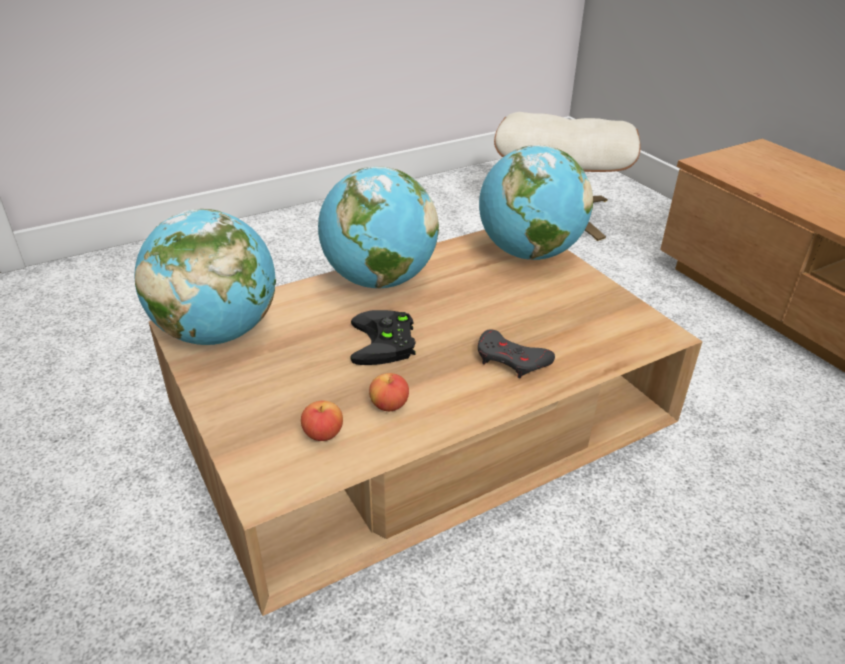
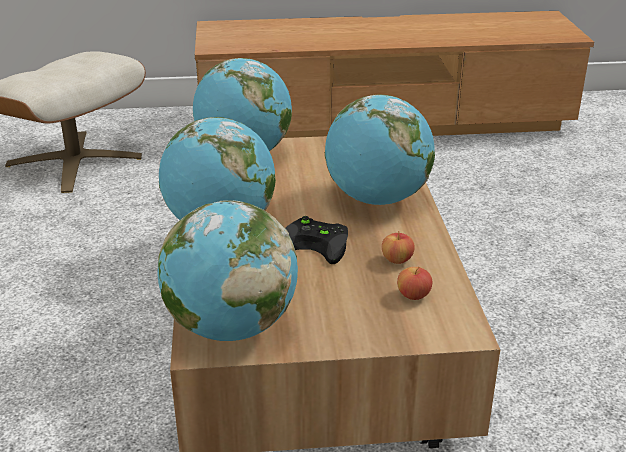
camera: 65 degrees left, 5 degrees down
grey game controller [478,329,555,378] -> globe [325,95,435,205]

